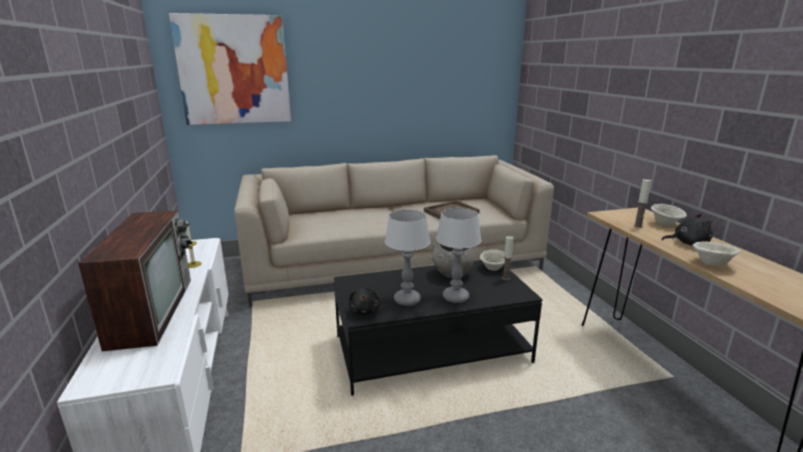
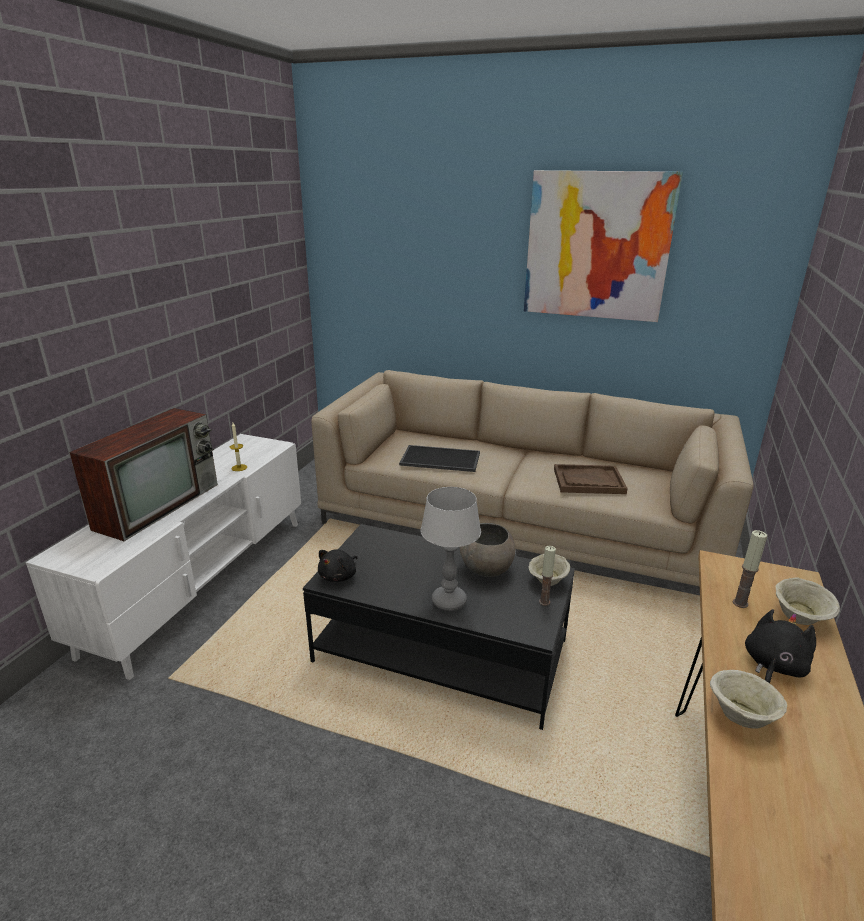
camera: 35 degrees right, 5 degrees up
picture [169,13,291,125] -> picture moved to [524,170,683,322]
table lamp [385,210,430,306] -> none
black plush toy [661,214,713,245] -> black plush toy turned 90 degrees counterclockwise [745,609,816,683]
none -> tray [399,445,480,472]

